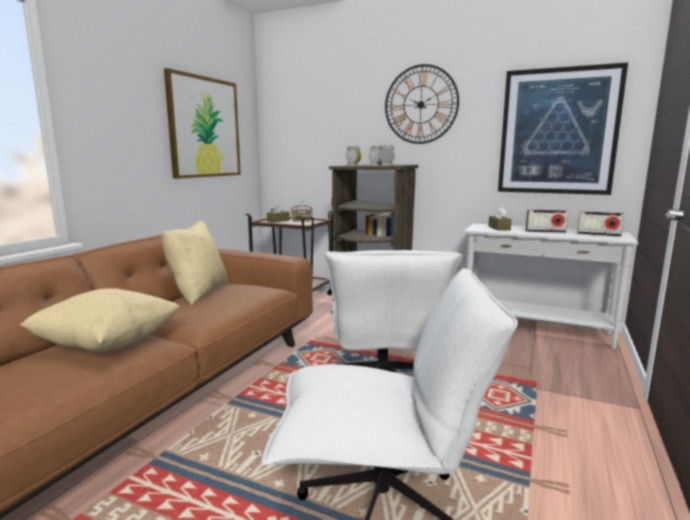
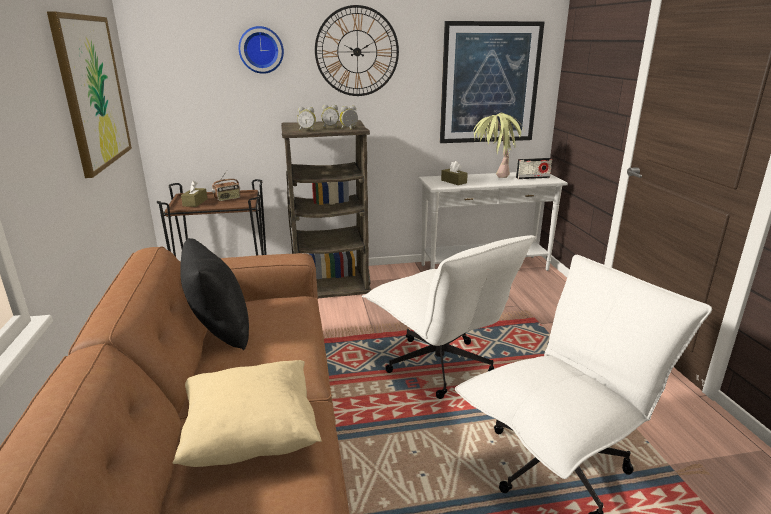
camera: 35 degrees left, 10 degrees up
beige pillow [162,221,228,305] -> black pillow [180,238,249,350]
radio [526,210,568,233] -> potted plant [473,113,525,178]
none -> wall clock [238,26,284,74]

